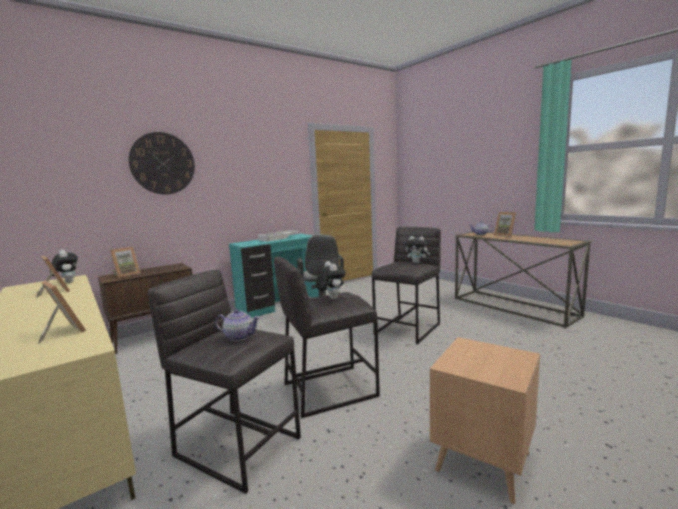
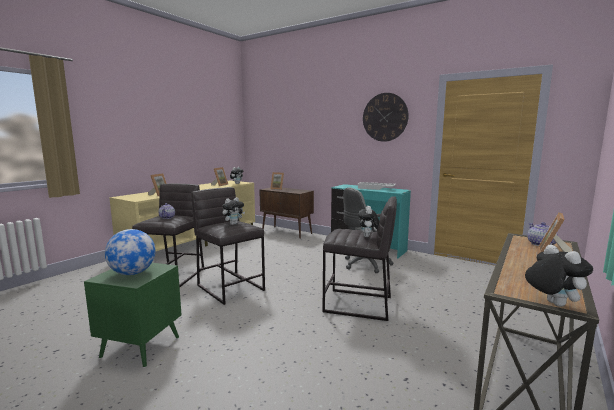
camera: 70 degrees right, 0 degrees up
wall clock [129,132,195,195] -> wall clock moved to [363,93,409,142]
brown side table [430,337,540,505] -> green side table [84,263,182,368]
none -> globe [105,229,156,275]
none -> plush toy [525,244,593,307]

